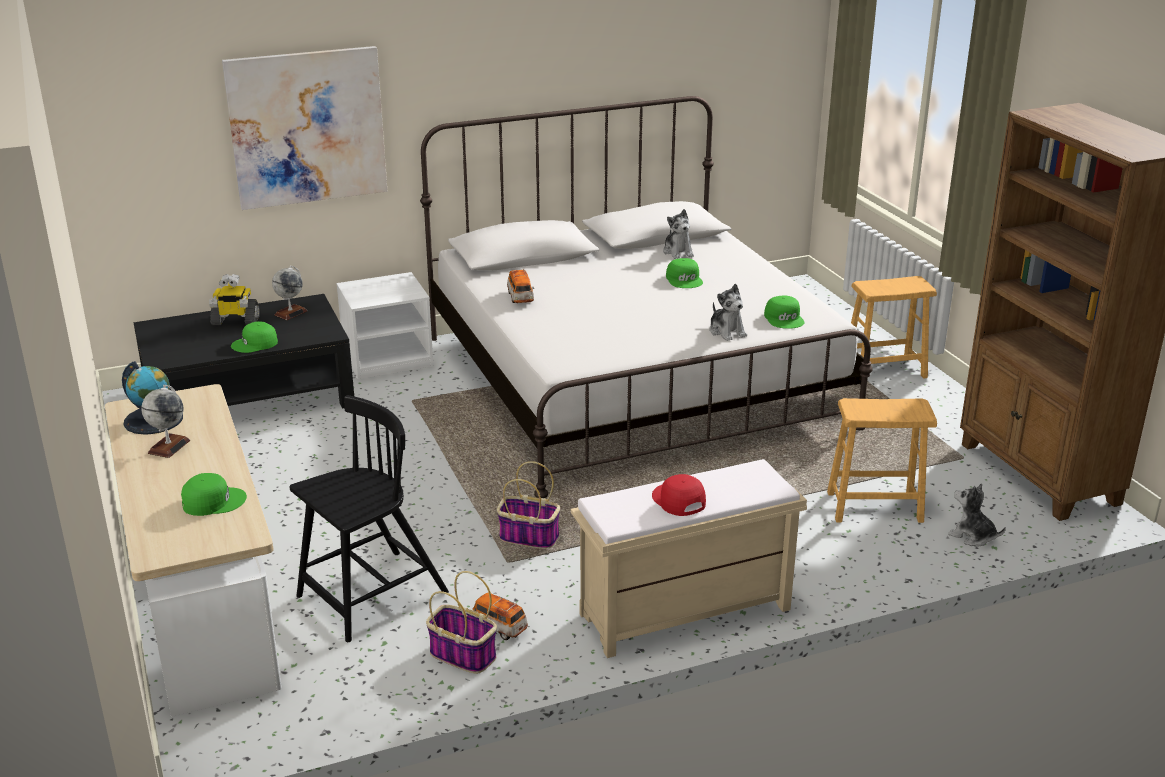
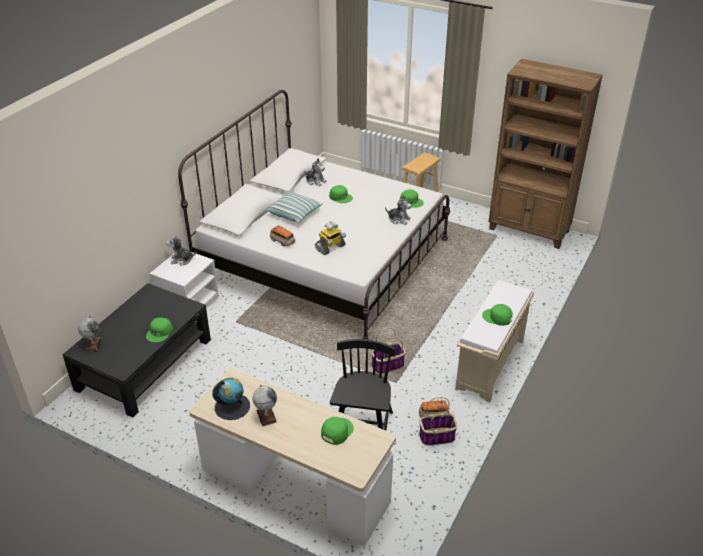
camera: 40 degrees left, 10 degrees up
toy robot [209,274,260,325] -> toy robot moved to [315,221,346,255]
picture [222,46,387,210] -> none
globe [272,266,307,320] -> globe moved to [78,316,102,352]
red cap [652,474,706,516] -> green cap [482,304,513,326]
brown stool [827,398,937,523] -> none
plush toy [948,483,1006,546] -> plush toy moved to [166,234,196,266]
none -> pillow [266,192,323,223]

